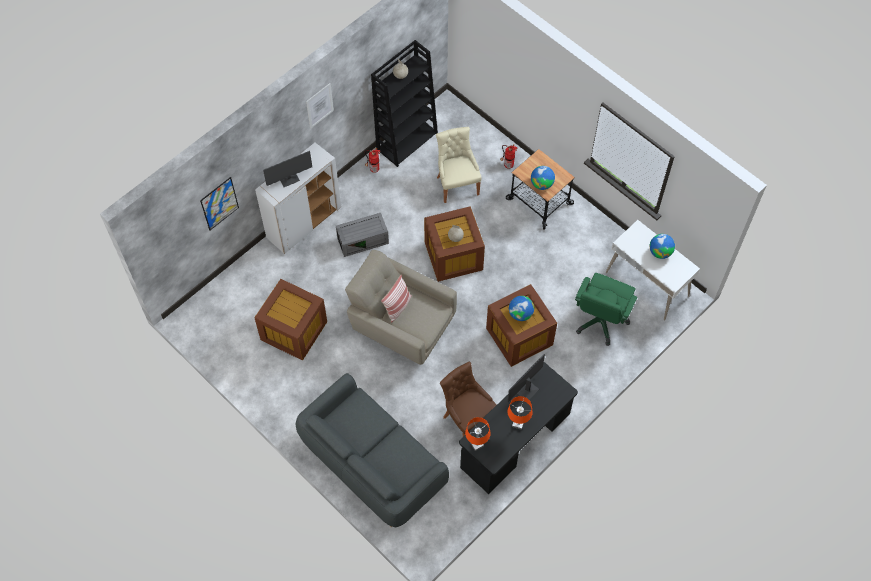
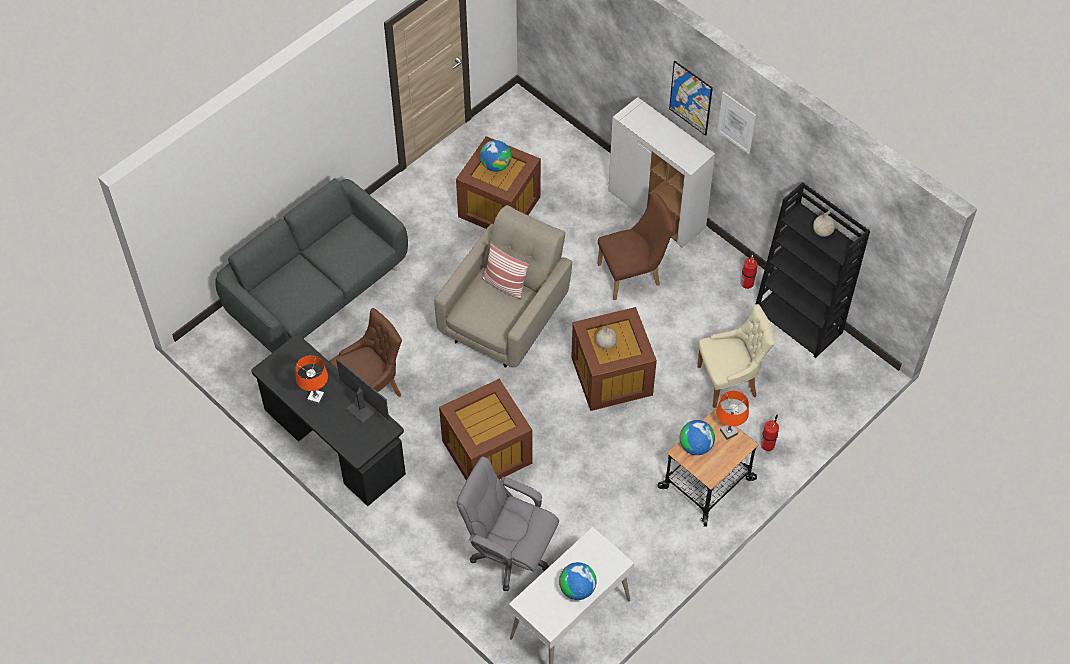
camera: 90 degrees right, 5 degrees down
picture [200,177,239,230] -> picture moved to [669,61,713,136]
monitor [263,151,312,187] -> none
grey storage box [336,213,389,257] -> brown chair [598,193,674,300]
orange table lamp [465,417,491,451] -> orange table lamp moved to [716,390,749,440]
globe [509,296,534,321] -> globe moved to [480,140,512,172]
green office chair [575,273,637,346] -> grey office chair [456,456,559,591]

